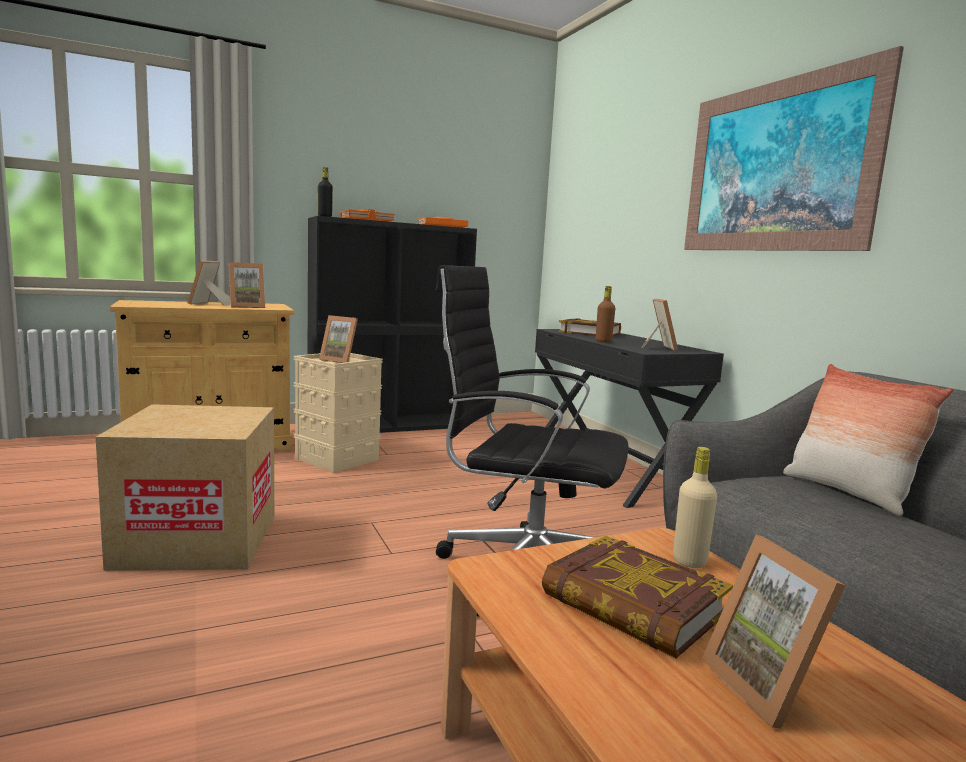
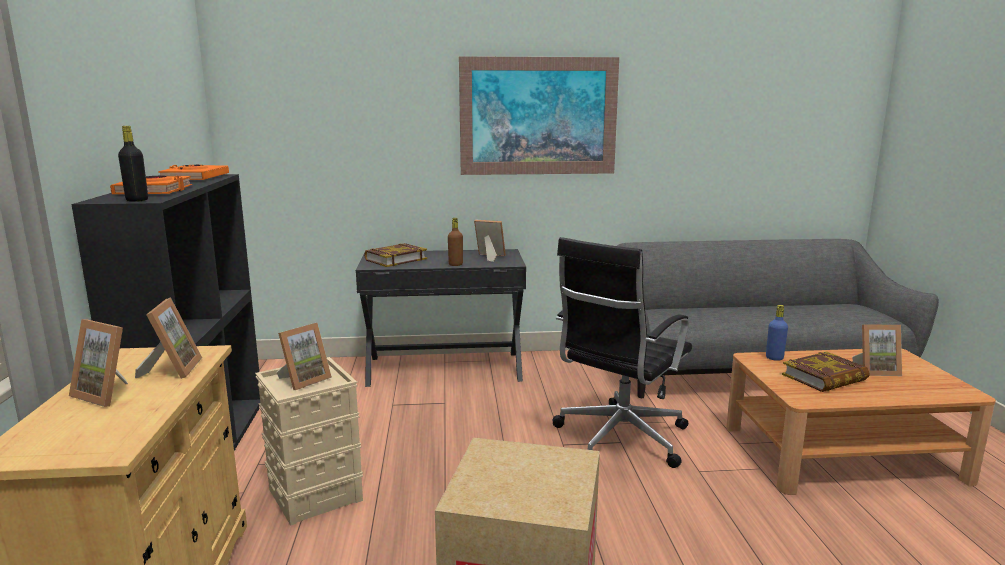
camera: 70 degrees left, 5 degrees up
beige bottle [673,447,717,568] -> blue bottle [766,305,788,361]
pillow [783,364,953,516] -> none

